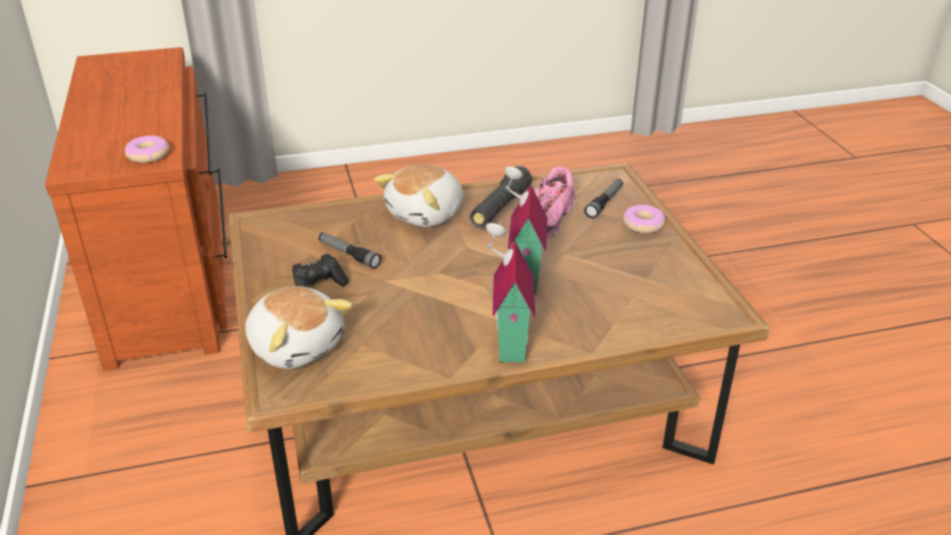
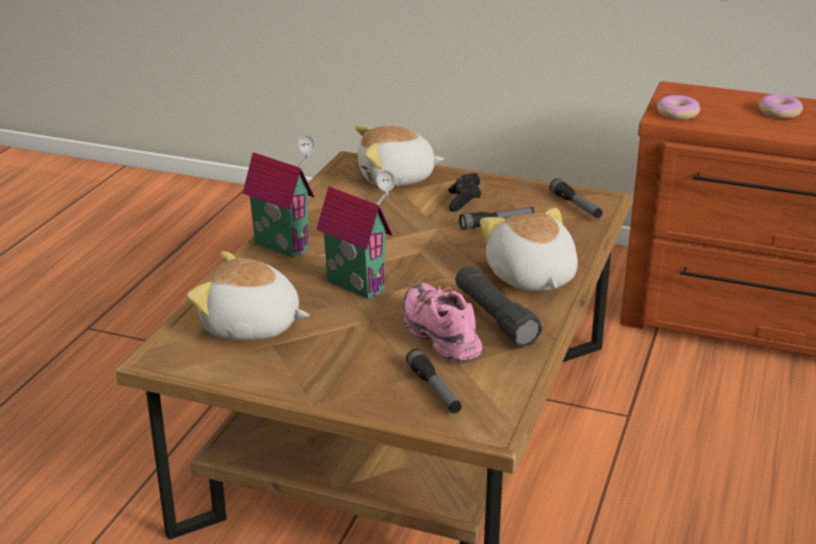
camera: 125 degrees right, 5 degrees down
donut [623,205,665,233] -> donut moved to [759,94,803,119]
none -> plush toy [187,251,309,340]
none -> flashlight [549,178,603,218]

